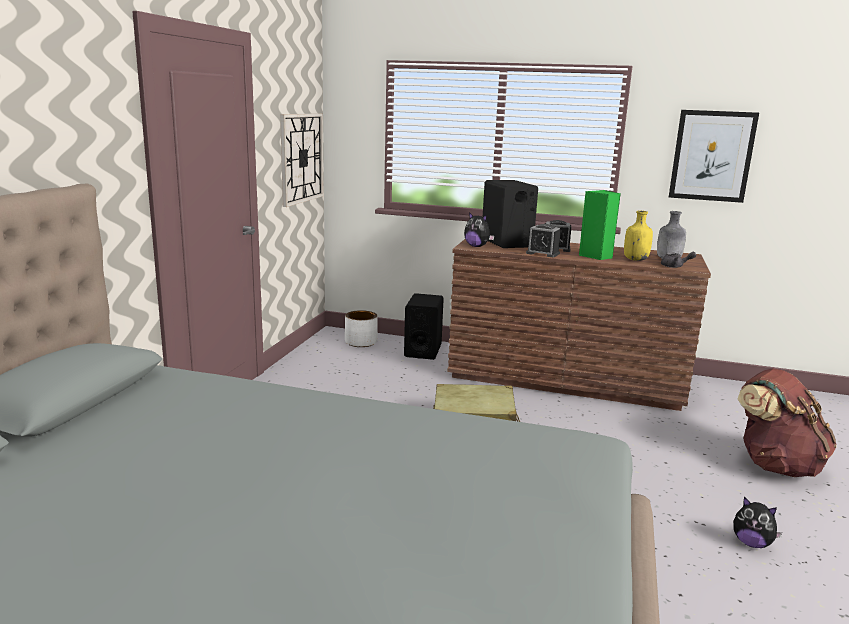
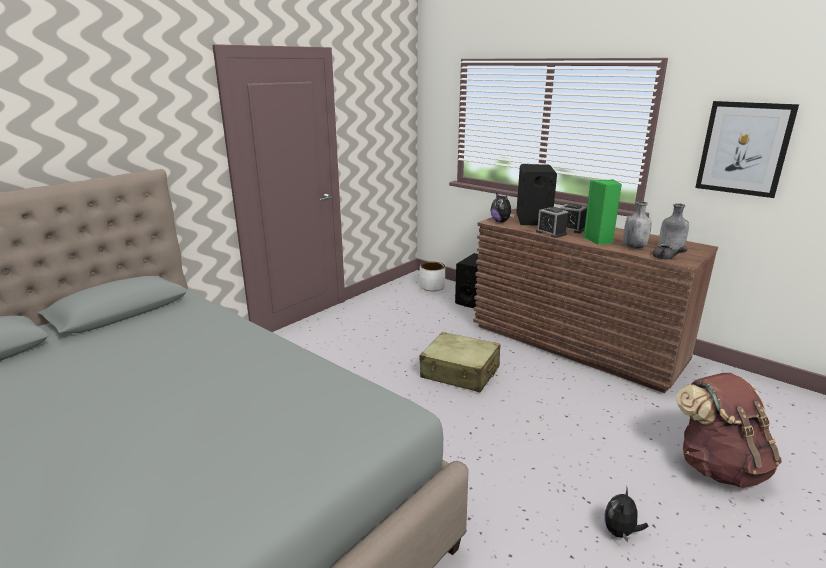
camera: 25 degrees right, 5 degrees up
wall clock [280,113,323,207] -> none
yellow bottle [624,211,653,261] -> grey bottle [623,201,652,249]
plush toy [734,497,782,548] -> plush toy turned 60 degrees clockwise [604,487,648,542]

